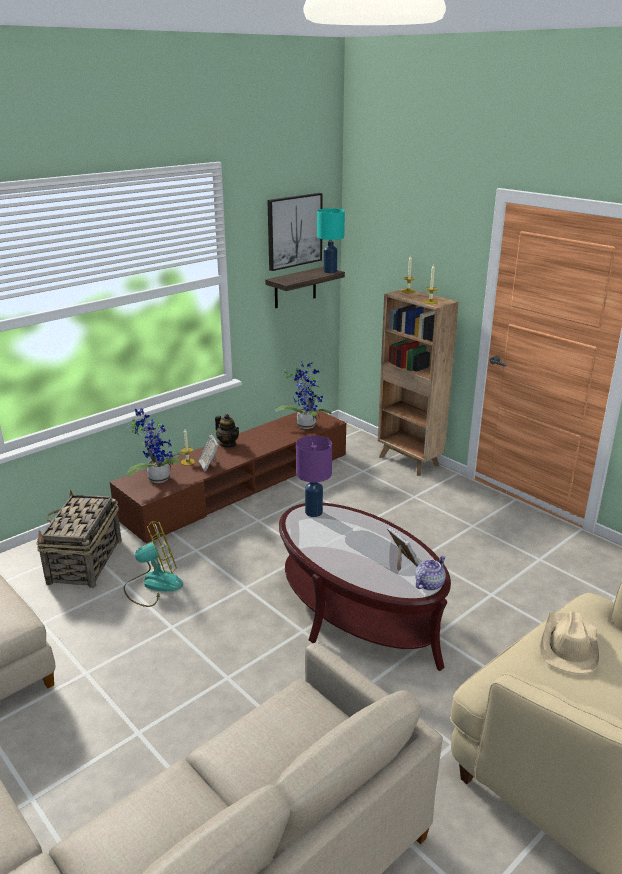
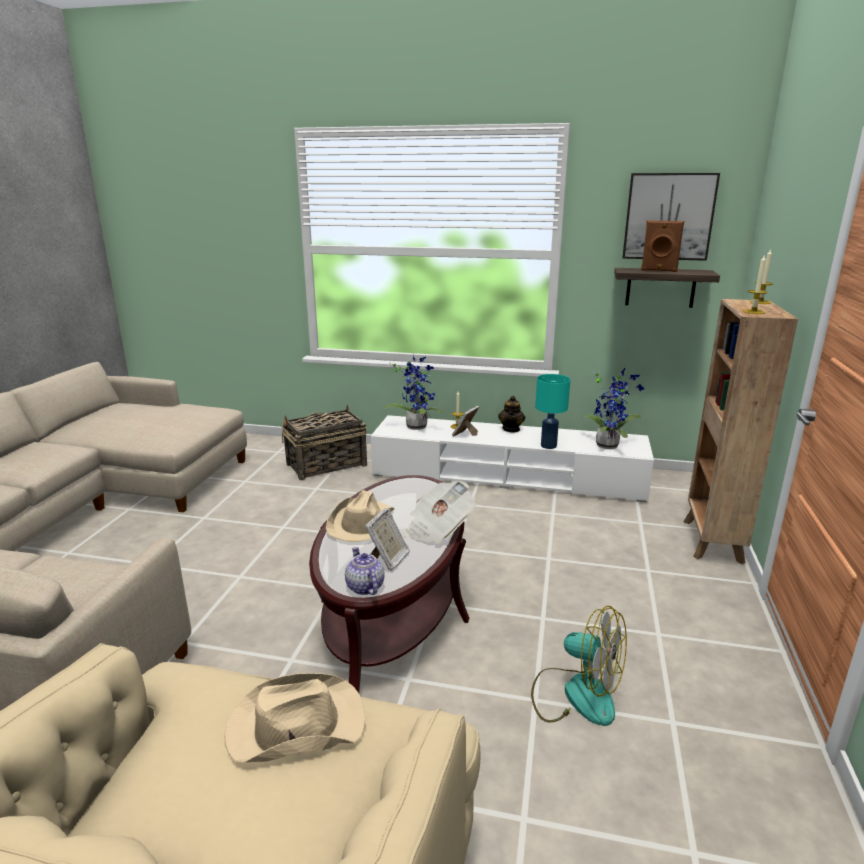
camera: 55 degrees right, 5 degrees down
brown tv stand [110,409,346,544] -> white tv stand [371,415,654,502]
fan [123,522,183,607] -> fan moved to [531,606,627,726]
purple table lamp [296,435,332,517] -> none
turquoise table lamp [317,208,345,273] -> turquoise table lamp moved to [535,374,570,449]
teapot [415,555,446,591] -> teapot turned 120 degrees counterclockwise [345,547,385,595]
none -> beige hat [326,490,394,542]
none -> newspaper [404,481,476,544]
none -> brown speaker [641,220,684,272]

